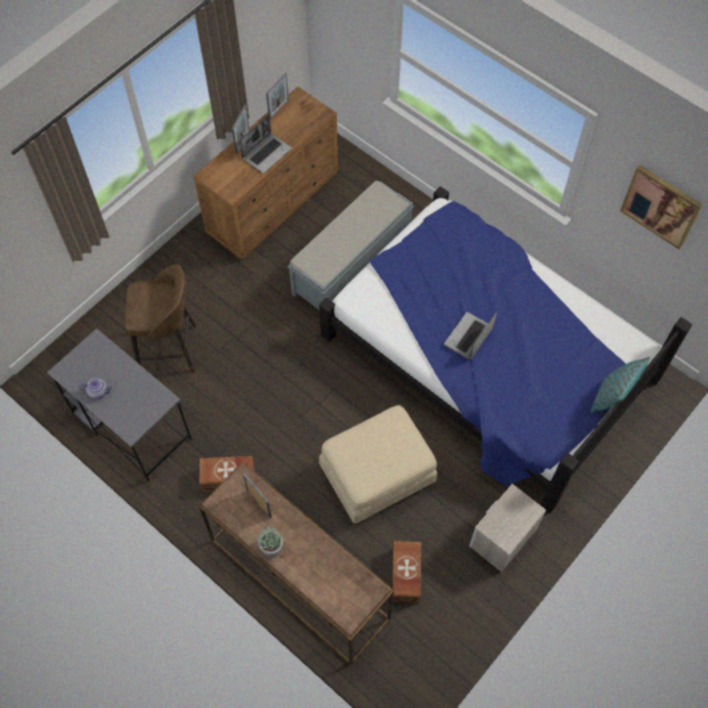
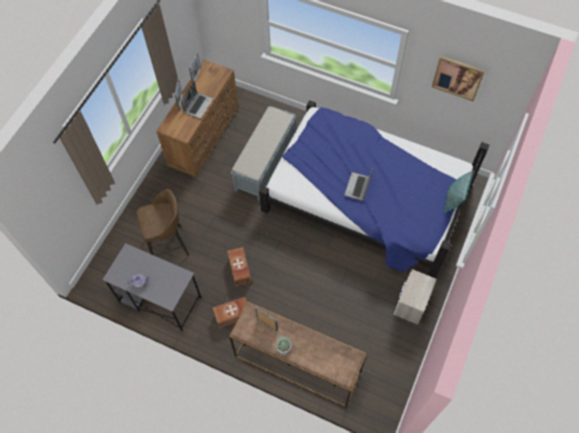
camera: 15 degrees left, 0 degrees up
beige ottoman [319,405,437,524] -> none
brown storage box [392,541,421,603] -> brown storage box moved to [227,247,251,286]

